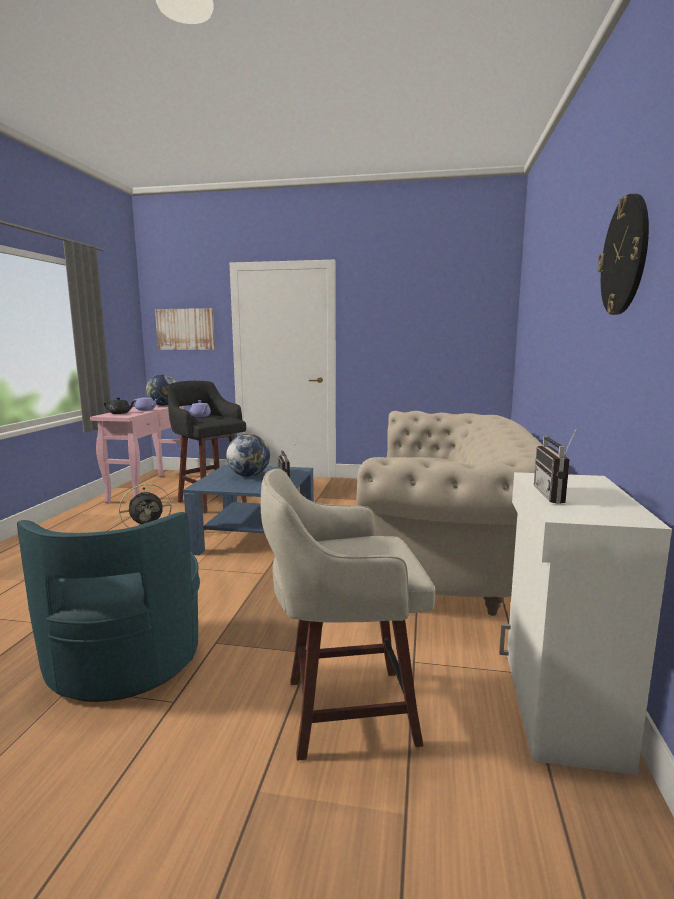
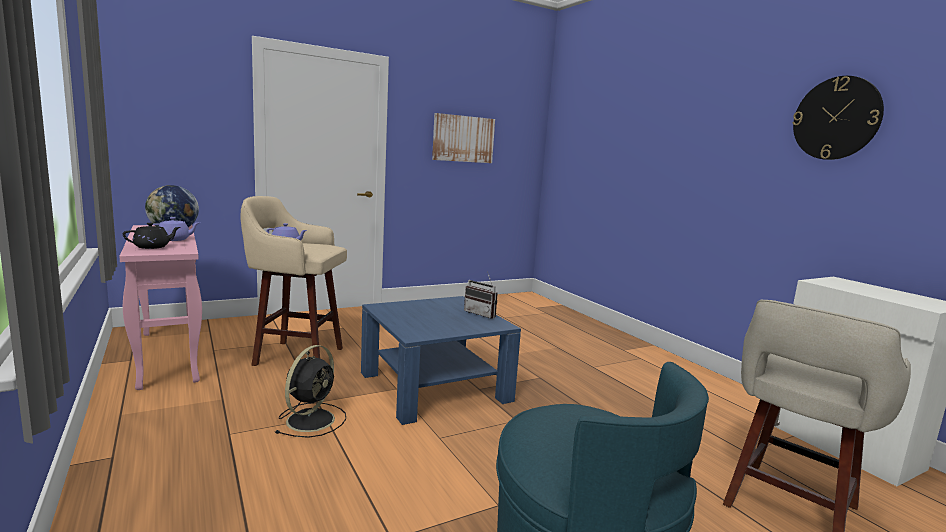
camera: 40 degrees left, 0 degrees up
picture [155,308,215,350] -> picture moved to [432,113,495,163]
black stool [167,381,247,514] -> beige stool [241,196,347,366]
globe [226,434,270,477] -> none
beige sofa [356,411,543,616] -> none
radio [534,425,578,504] -> none

